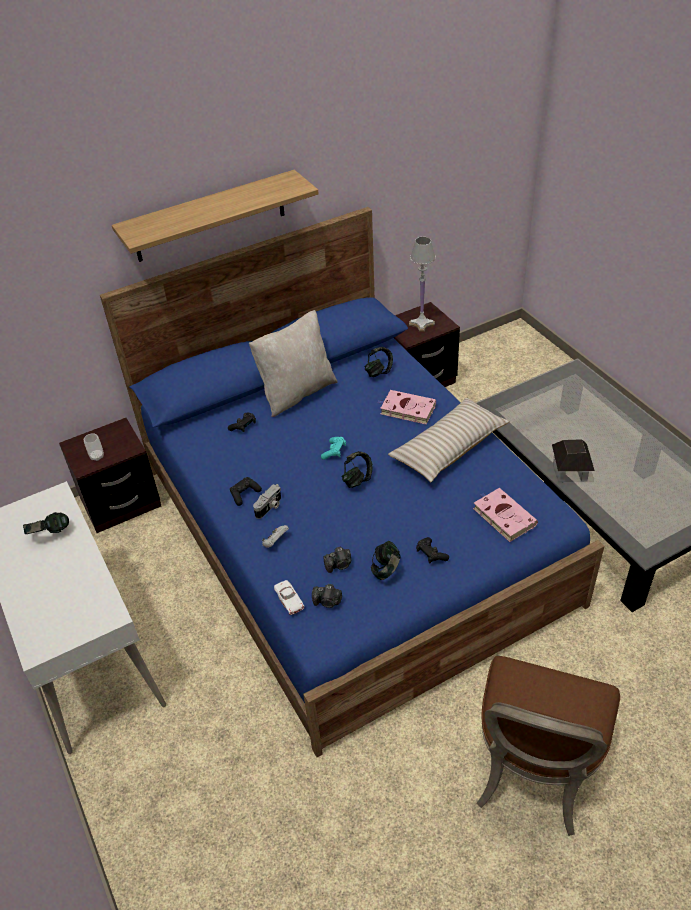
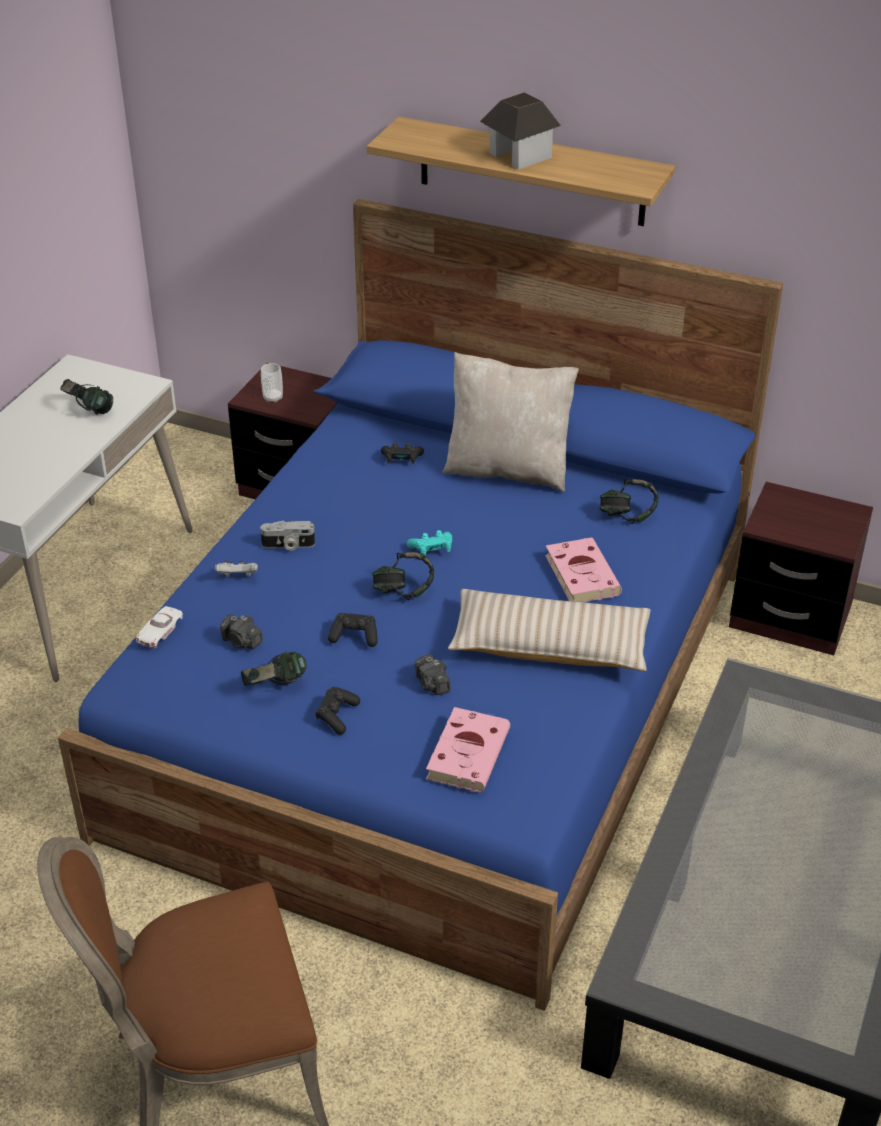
camera: 50 degrees right, 5 degrees down
black game controller [230,477,262,506] -> black game controller moved to [328,613,378,647]
camera [312,584,342,608] -> camera moved to [414,654,451,695]
white table lamp [409,237,436,332] -> none
toy house [552,439,595,482] -> toy house moved to [480,93,561,170]

